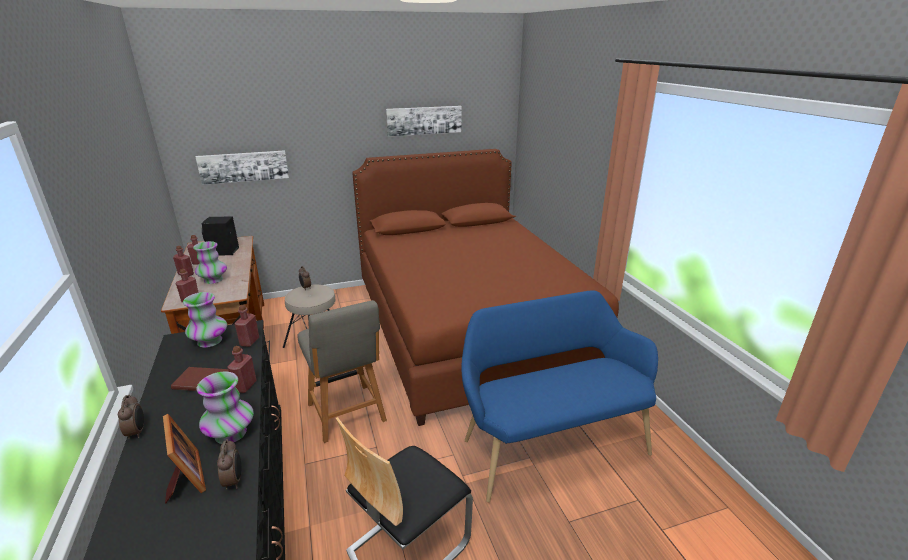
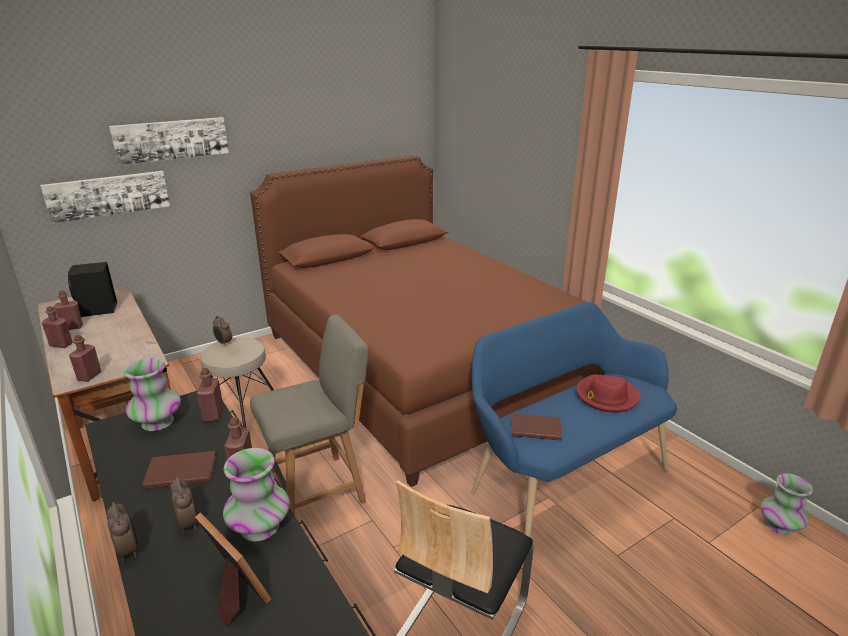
camera: 15 degrees left, 0 degrees up
vase [193,241,227,284] -> vase moved to [760,473,813,535]
alarm clock [217,439,241,490] -> alarm clock moved to [170,477,198,533]
grey chair [297,300,387,443] -> grey chair turned 75 degrees counterclockwise [250,315,369,516]
picture [386,106,462,136] -> picture moved to [109,117,229,165]
none -> brown book [512,413,562,441]
none -> red hat [576,374,641,412]

